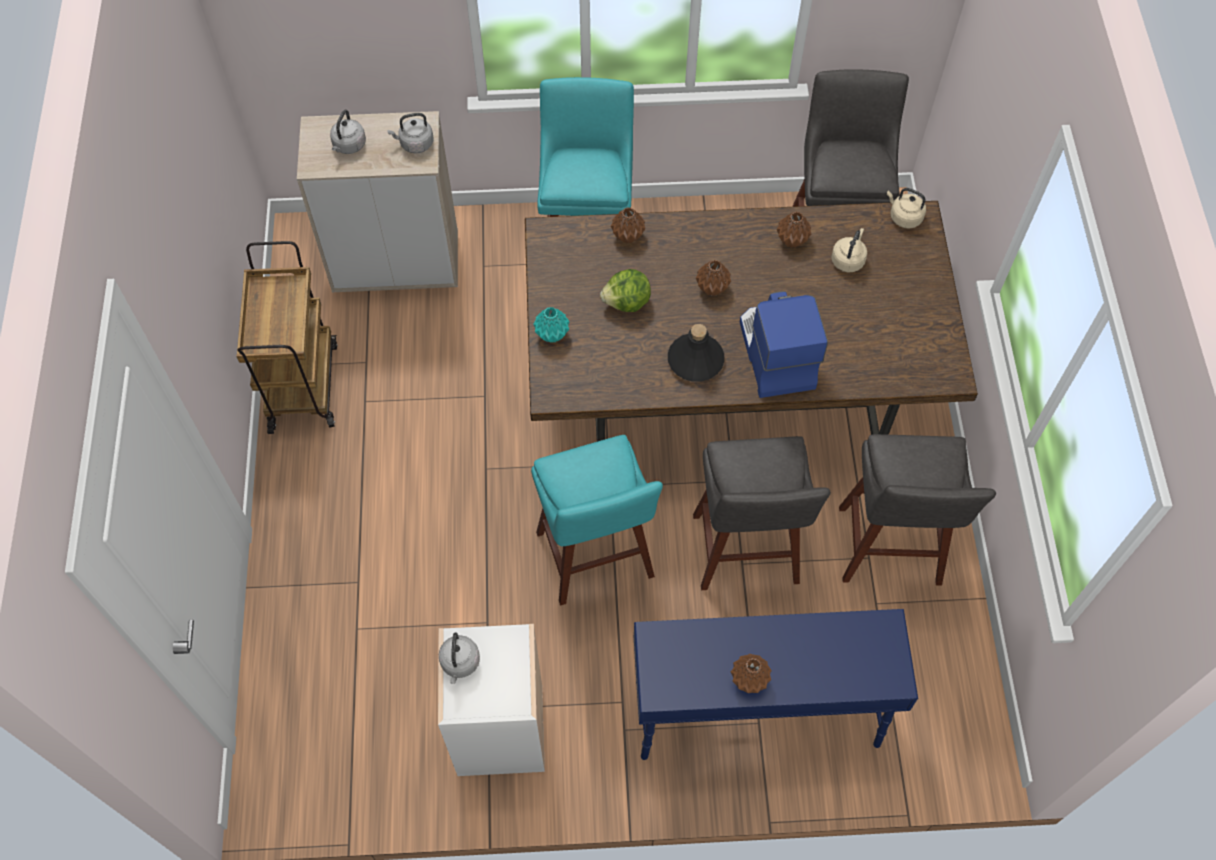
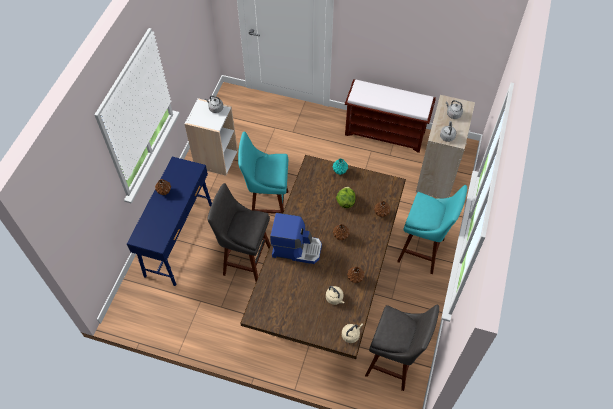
camera: 110 degrees right, 5 degrees down
brown cart [236,241,338,434] -> brown bench [345,79,436,153]
black bottle [668,324,725,382] -> none
grey stool [839,434,996,586] -> none

